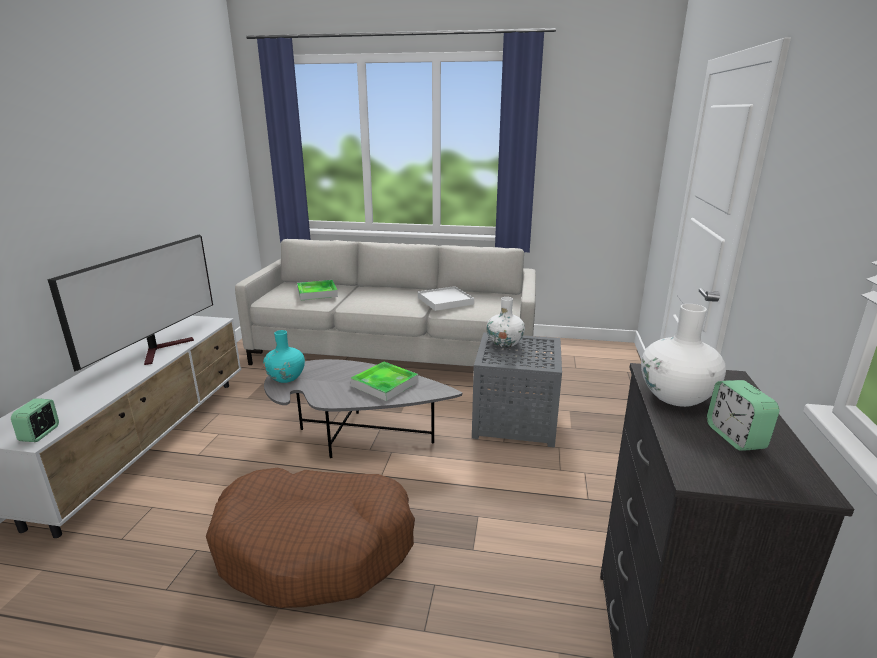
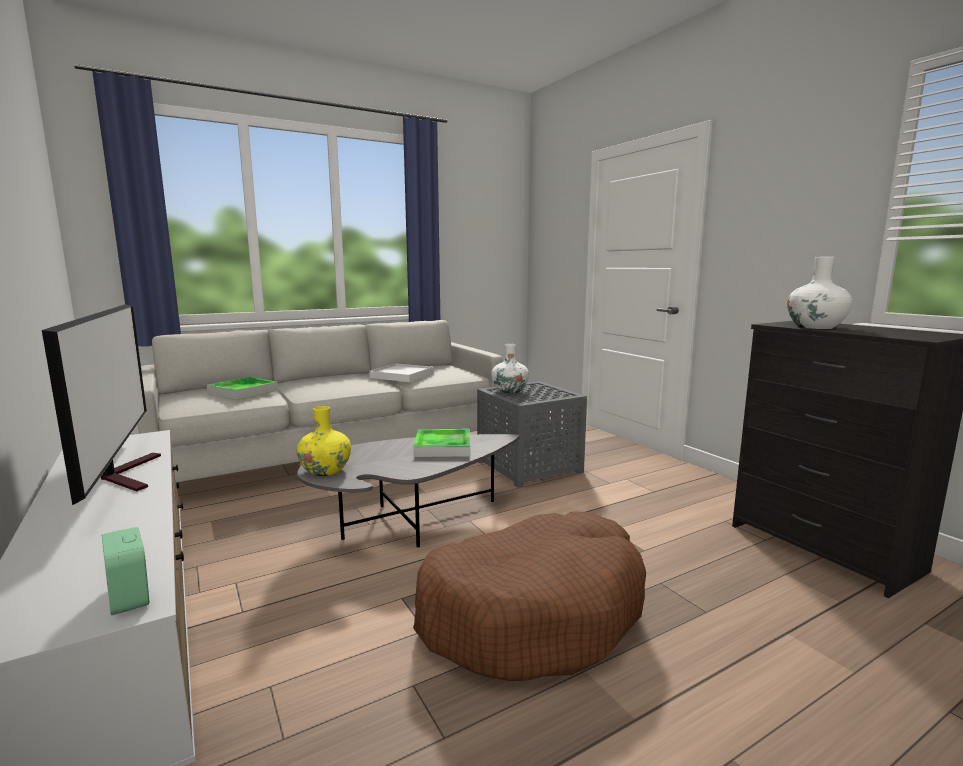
camera: 40 degrees left, 10 degrees down
turquoise vase [263,330,305,383] -> yellow vase [296,406,351,476]
alarm clock [707,380,779,451] -> none

